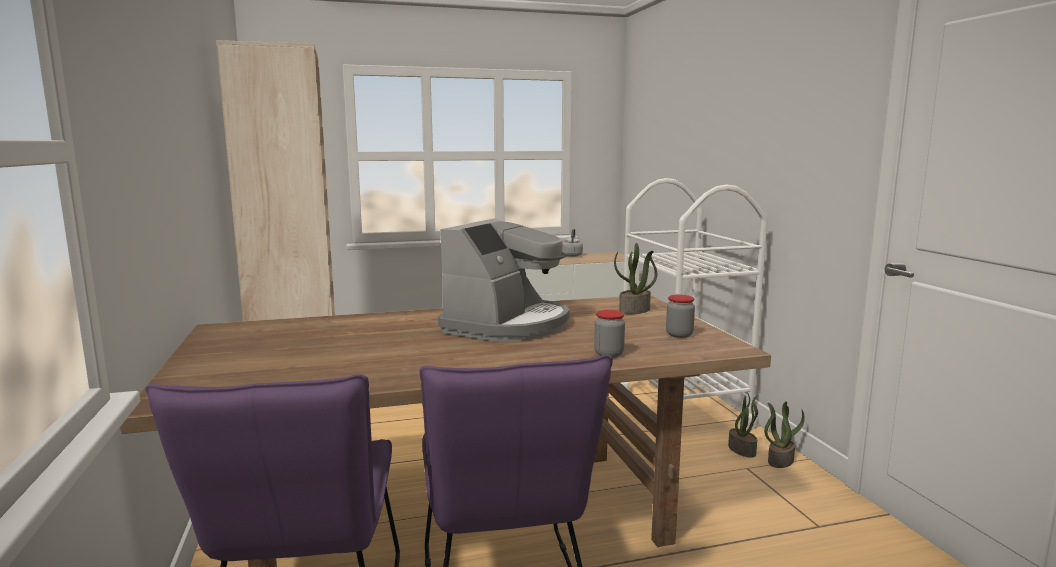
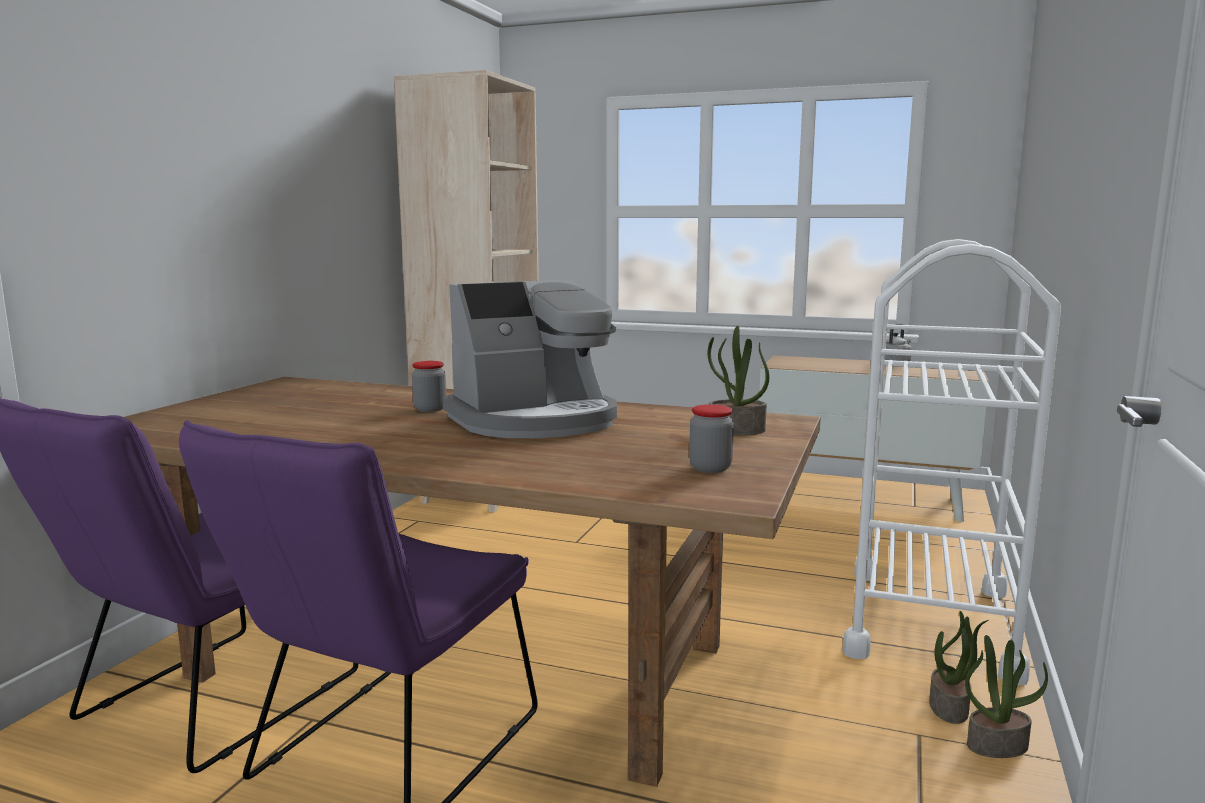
camera: 35 degrees right, 0 degrees up
jar [594,310,625,358] -> jar moved to [412,361,446,412]

